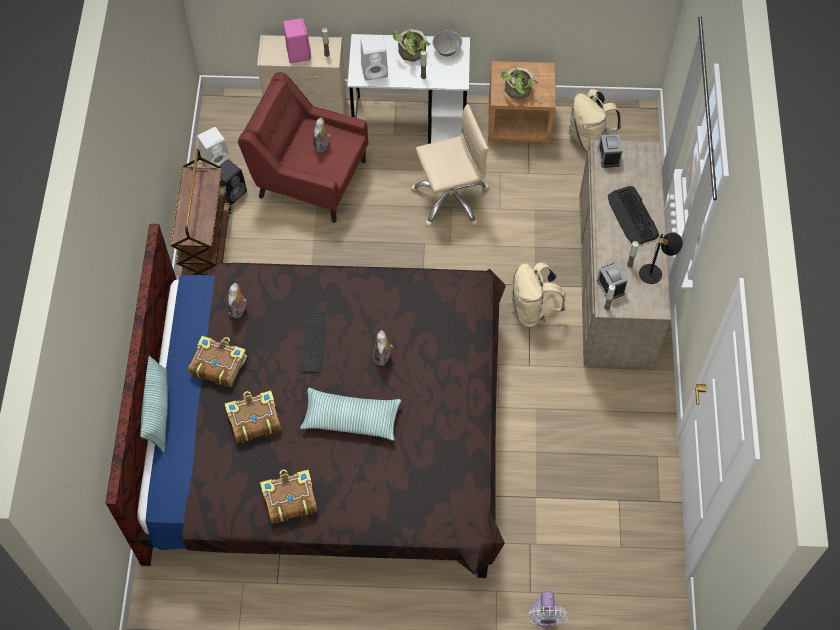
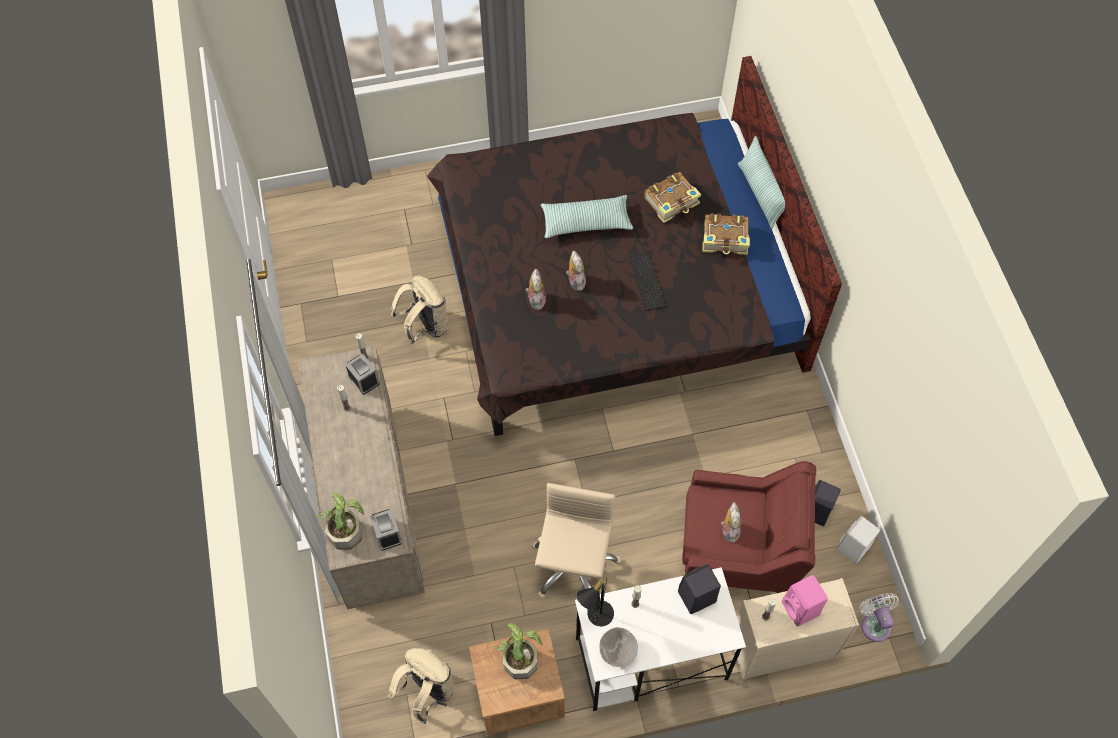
camera: 165 degrees right, 0 degrees up
brown cart [171,149,231,275] -> none
plush toy [227,283,247,318] -> plush toy moved to [526,269,546,310]
book [260,469,317,523] -> none
white speaker [361,35,388,80] -> black speaker [678,564,721,614]
potted plant [393,29,431,62] -> potted plant moved to [316,493,364,550]
beige office chair [411,104,489,227] -> beige office chair turned 135 degrees clockwise [531,483,621,599]
beige backpack [511,262,566,327] -> beige backpack moved to [391,276,448,344]
white fan [528,591,568,627] -> white fan moved to [859,593,899,642]
keyboard [608,186,659,244] -> none
black table lamp [639,232,683,284] -> black table lamp moved to [576,577,614,626]

